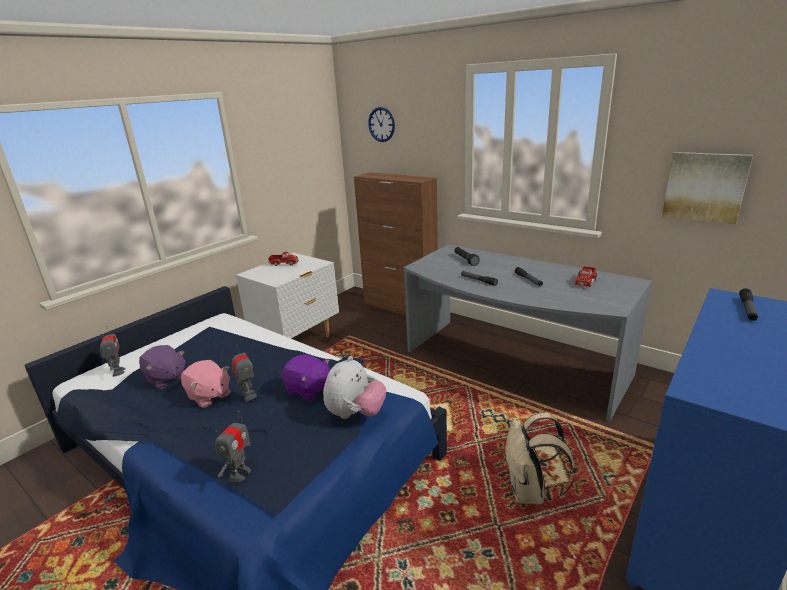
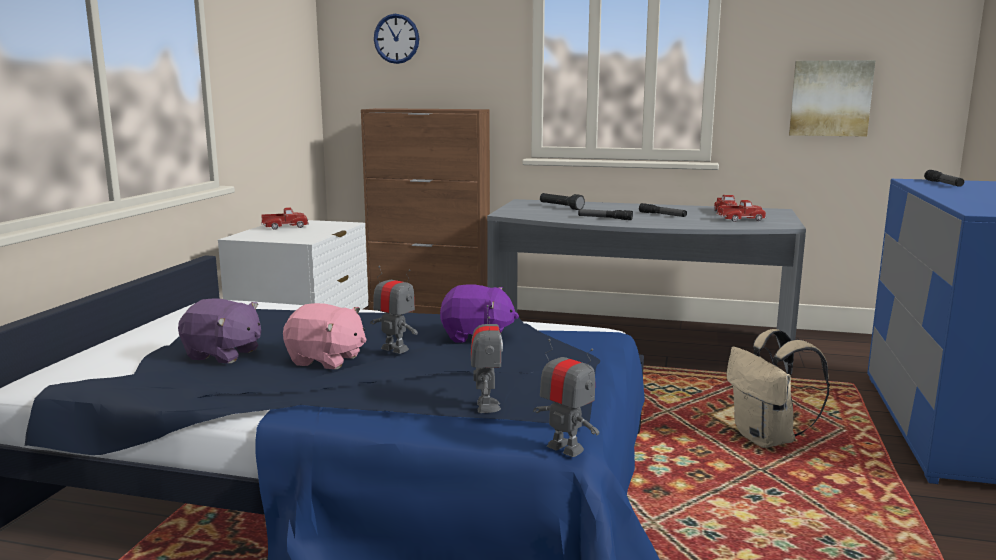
camera: 25 degrees left, 10 degrees down
toy robot [100,326,125,377] -> toy robot moved to [533,339,599,457]
plush toy [323,356,386,419] -> none
none -> toy truck [716,200,767,222]

